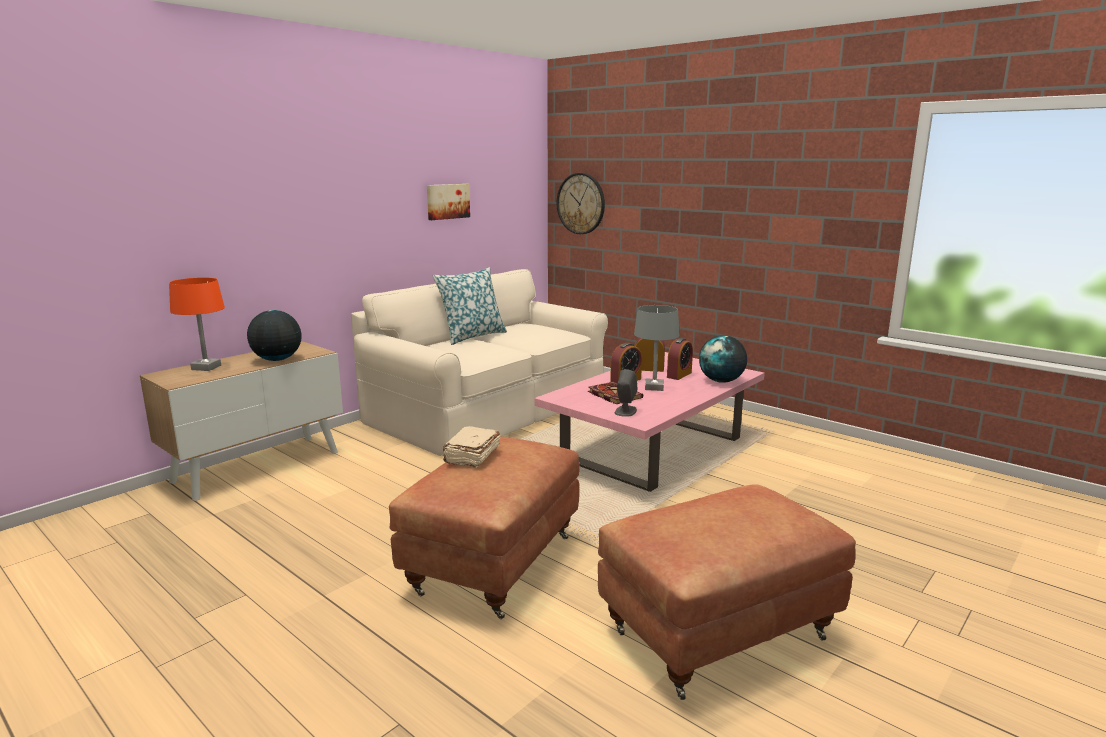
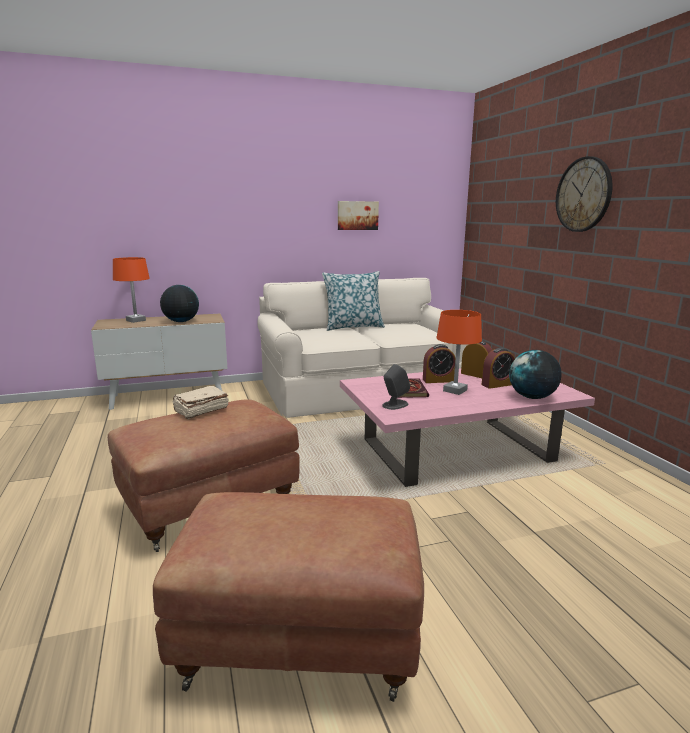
camera: 30 degrees right, 0 degrees up
wall clock [557,173,605,234] -> wall clock moved to [556,156,613,232]
grey table lamp [634,305,680,391] -> orange table lamp [437,310,482,395]

